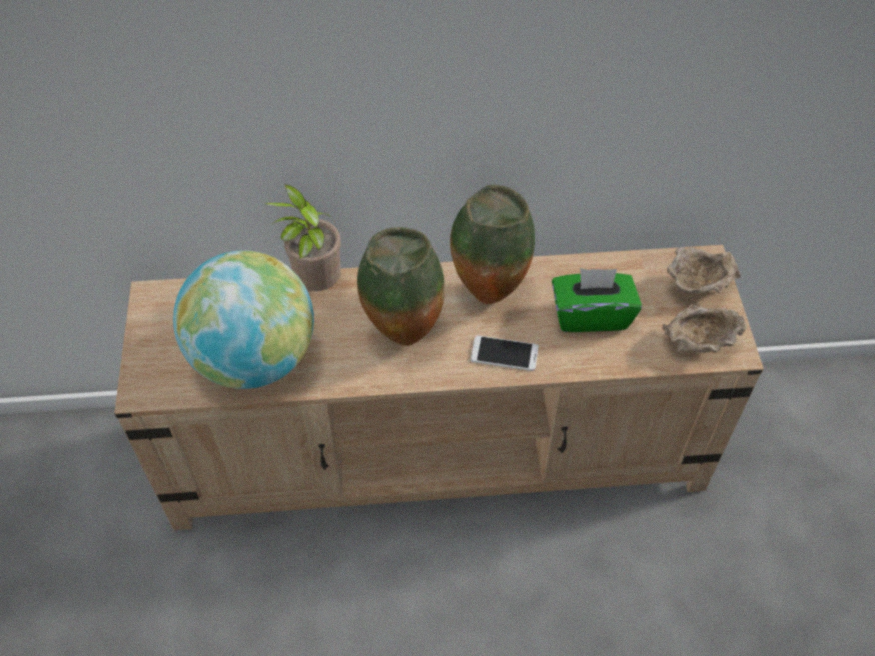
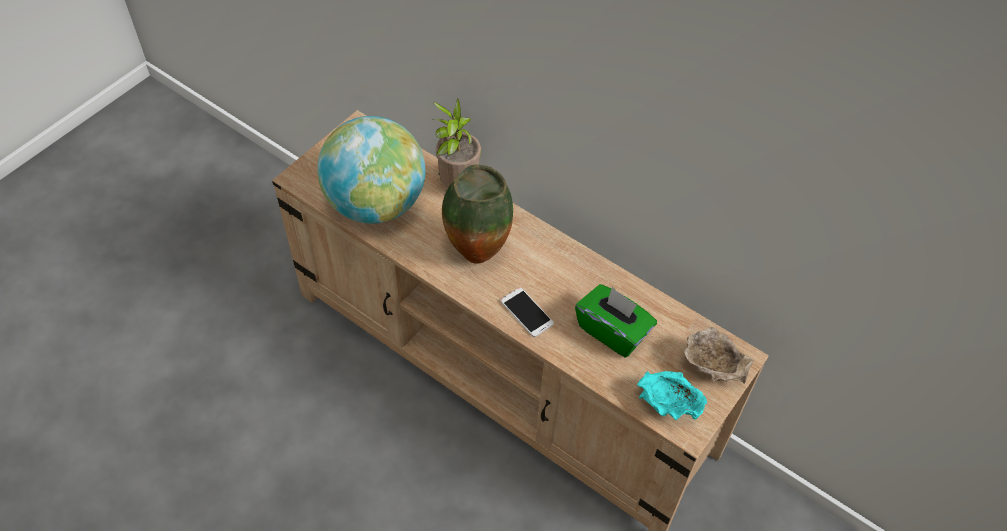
camera: 40 degrees right, 0 degrees up
vase [450,185,535,304] -> none
beige bowl [662,304,747,353] -> turquoise bowl [637,371,707,420]

